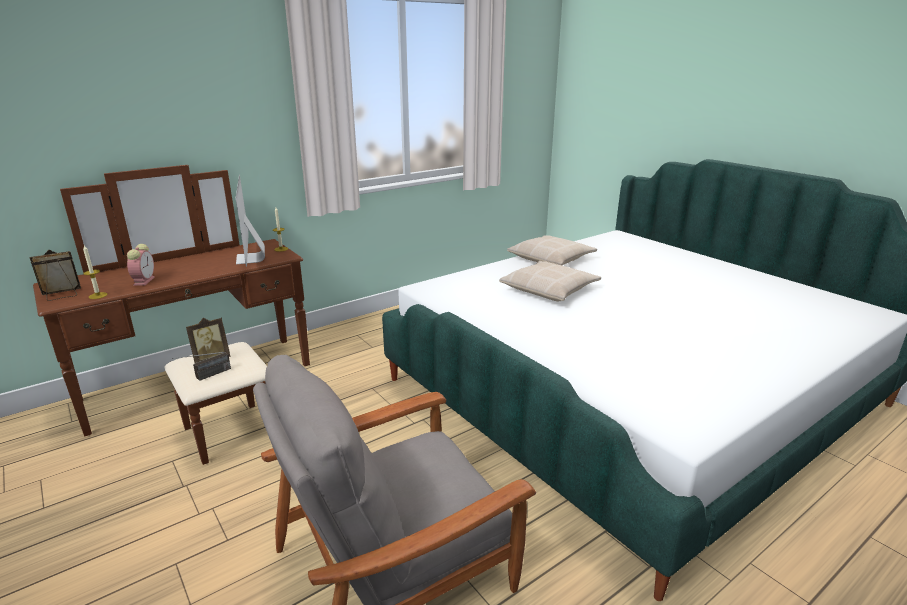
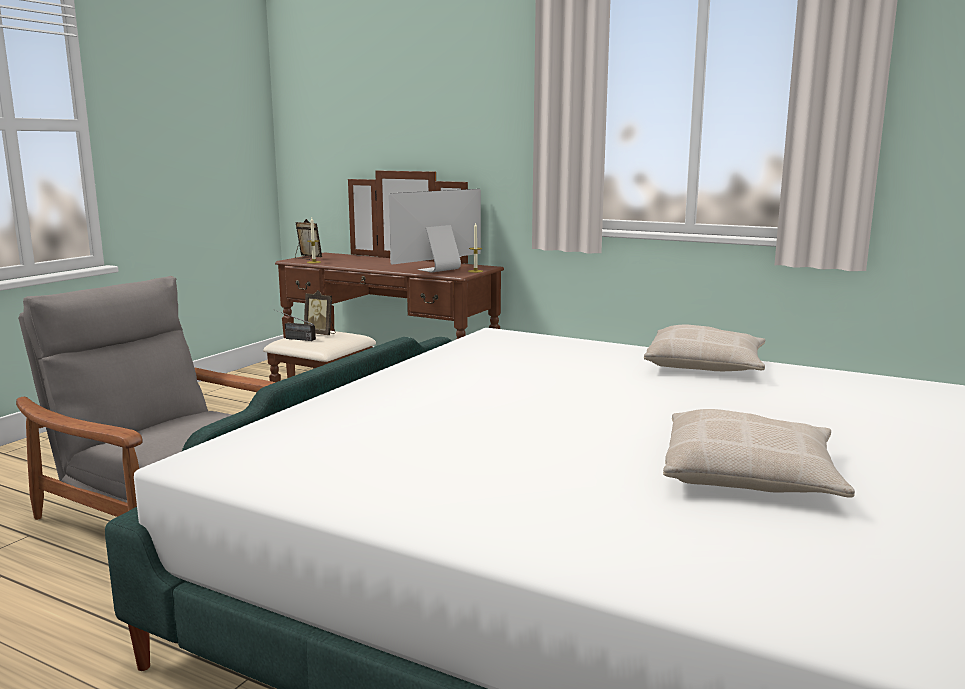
camera: 65 degrees right, 10 degrees down
alarm clock [127,244,155,286] -> none
beige pillow [499,261,601,301] -> beige pillow moved to [663,409,855,498]

